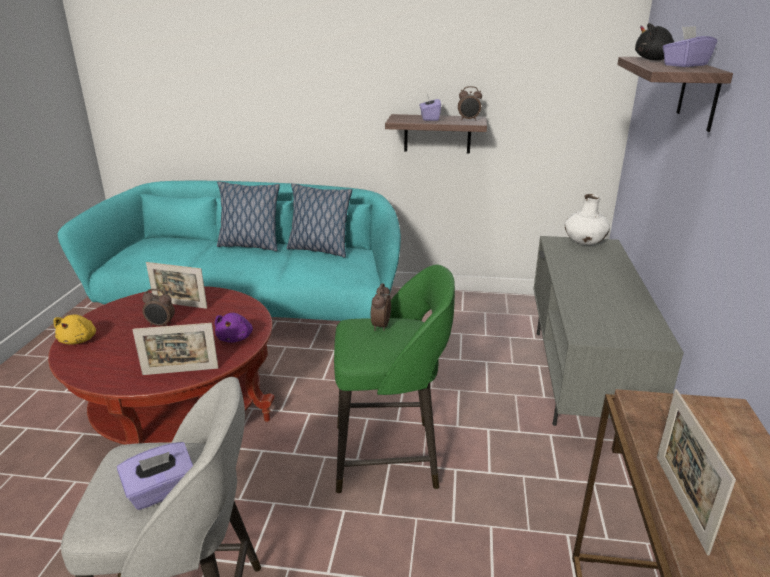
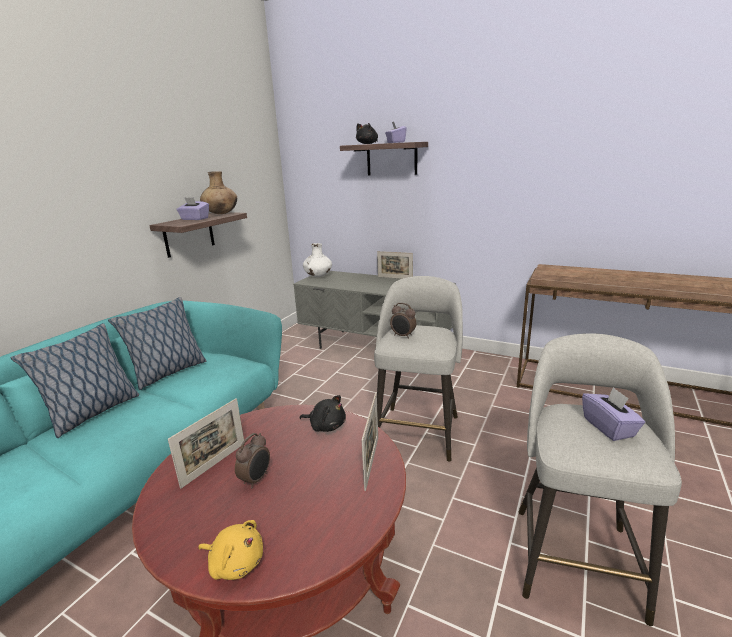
camera: 70 degrees left, 5 degrees down
purple plush toy [215,313,253,343] -> black plush toy [299,395,346,432]
green stool [334,265,455,493] -> grey stool [374,276,463,462]
alarm clock [458,86,482,121] -> brown vase [200,171,237,214]
picture frame [657,389,736,555] -> picture frame moved to [377,251,413,279]

